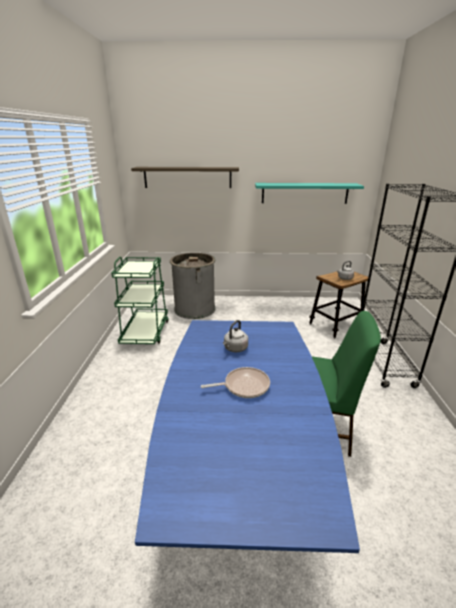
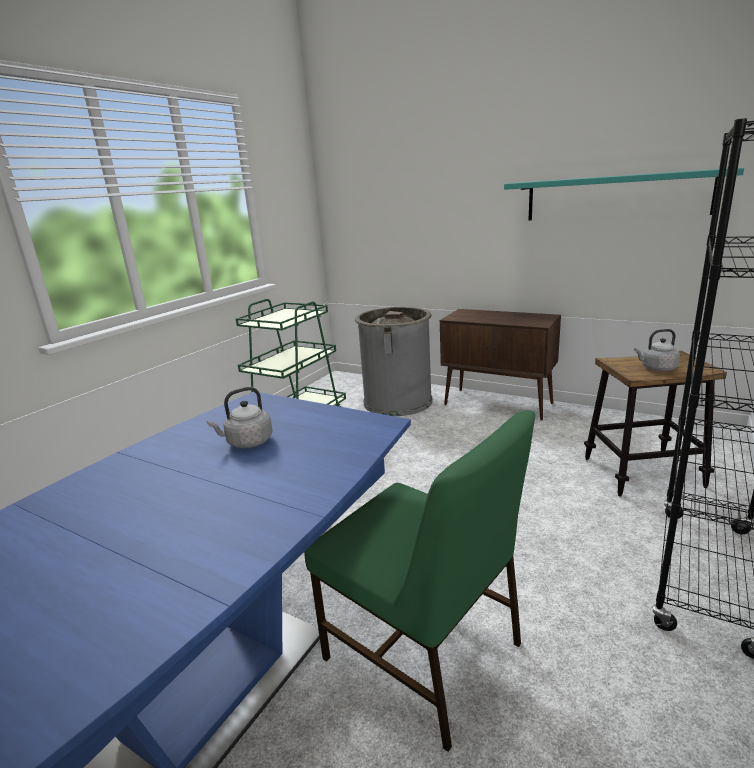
camera: 30 degrees right, 5 degrees down
shelf [131,167,239,188] -> none
frying pan [201,367,270,398] -> none
none -> brown cabinet [440,309,561,421]

